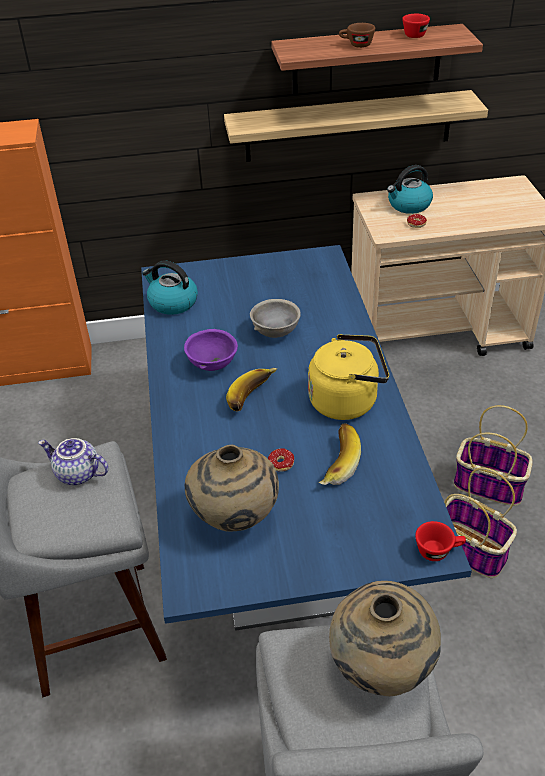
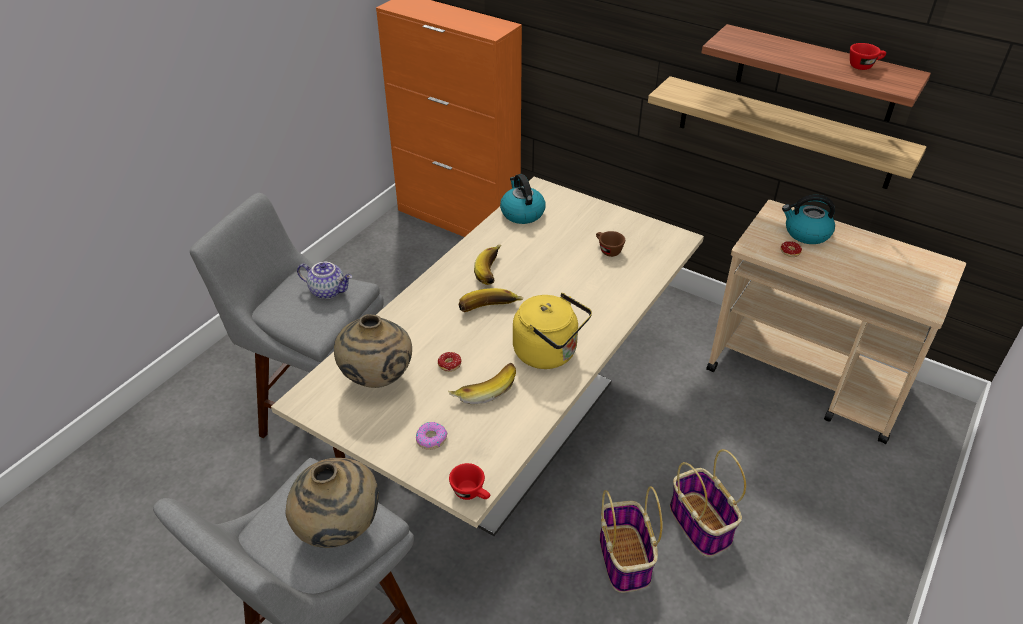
camera: 40 degrees right, 0 degrees up
teapot [38,438,109,485] -> teapot turned 135 degrees clockwise [297,262,352,299]
blue dining table [141,245,472,631] -> beige dining table [271,177,704,536]
purple bowl [184,329,238,371] -> banana [474,245,501,285]
grey bowl [250,299,301,338] -> none
brown cup [339,23,375,48] -> brown cup moved to [596,231,625,257]
none -> donut [416,422,447,450]

